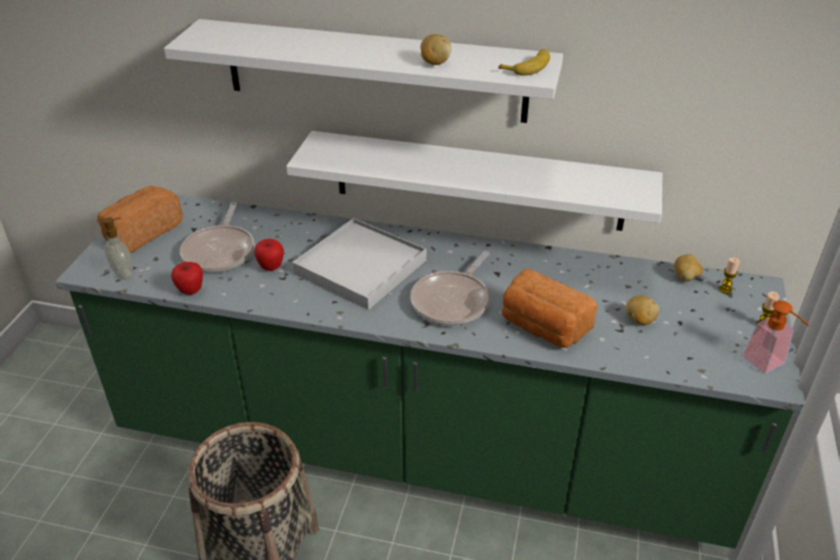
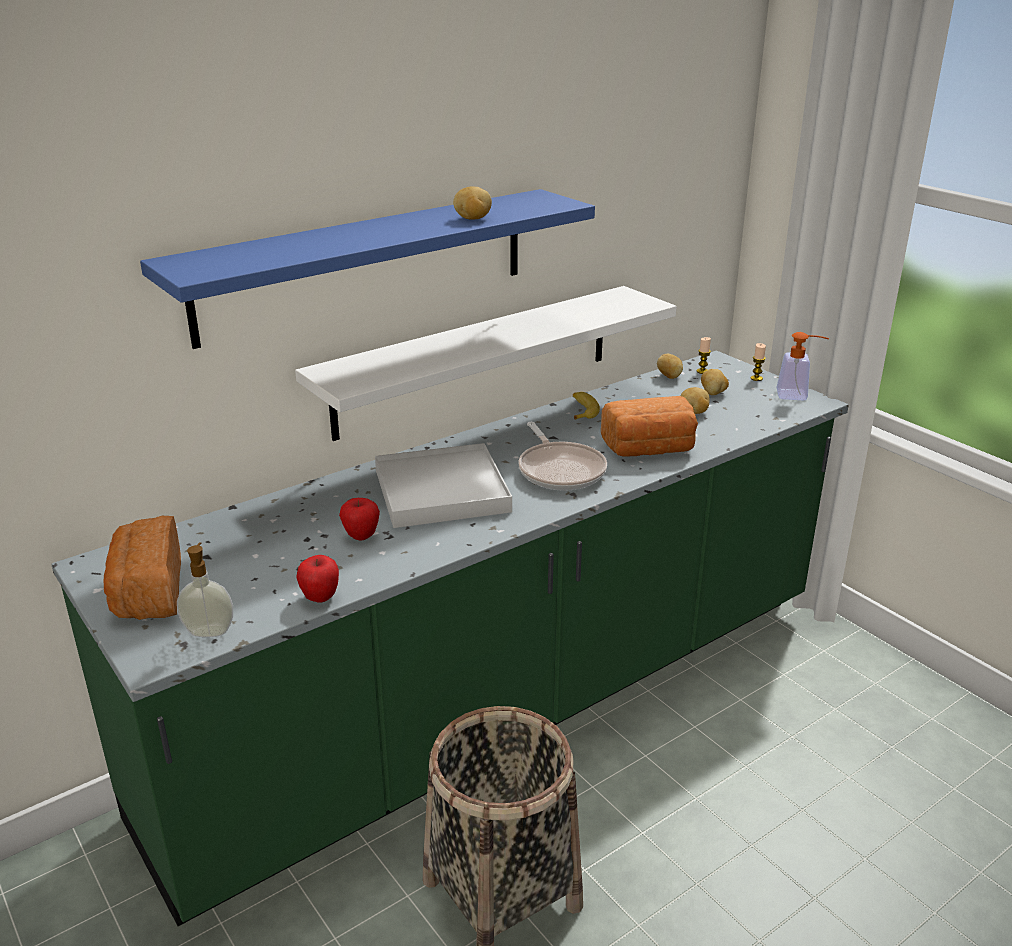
camera: 50 degrees left, 10 degrees down
white shelf [164,19,563,123] -> blue shelf [140,189,595,349]
frying pan [180,202,255,273] -> none
banana [498,49,550,76] -> banana moved to [573,392,600,420]
none -> potato [701,369,729,395]

